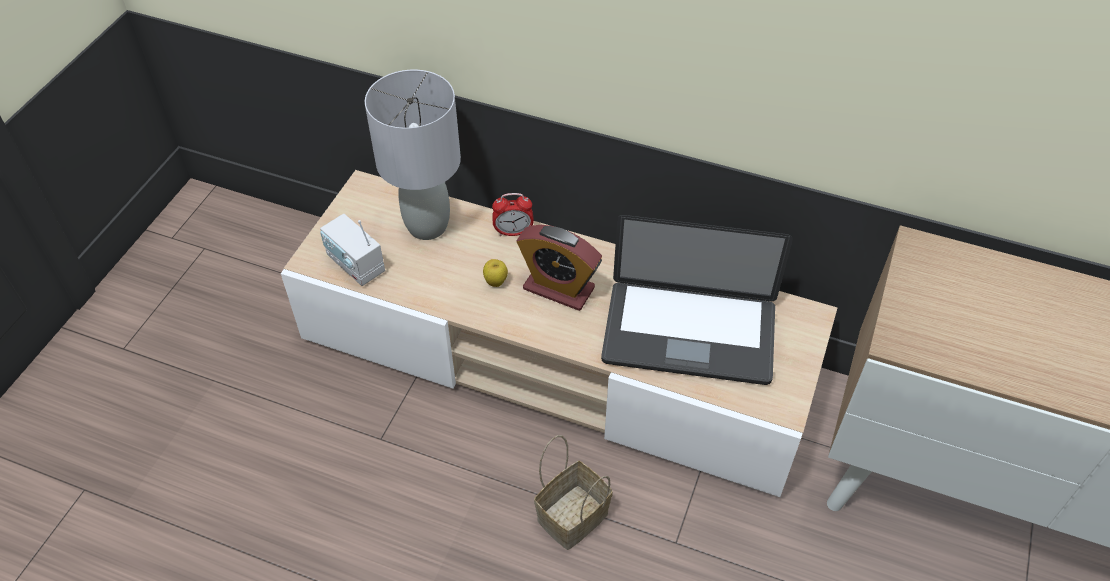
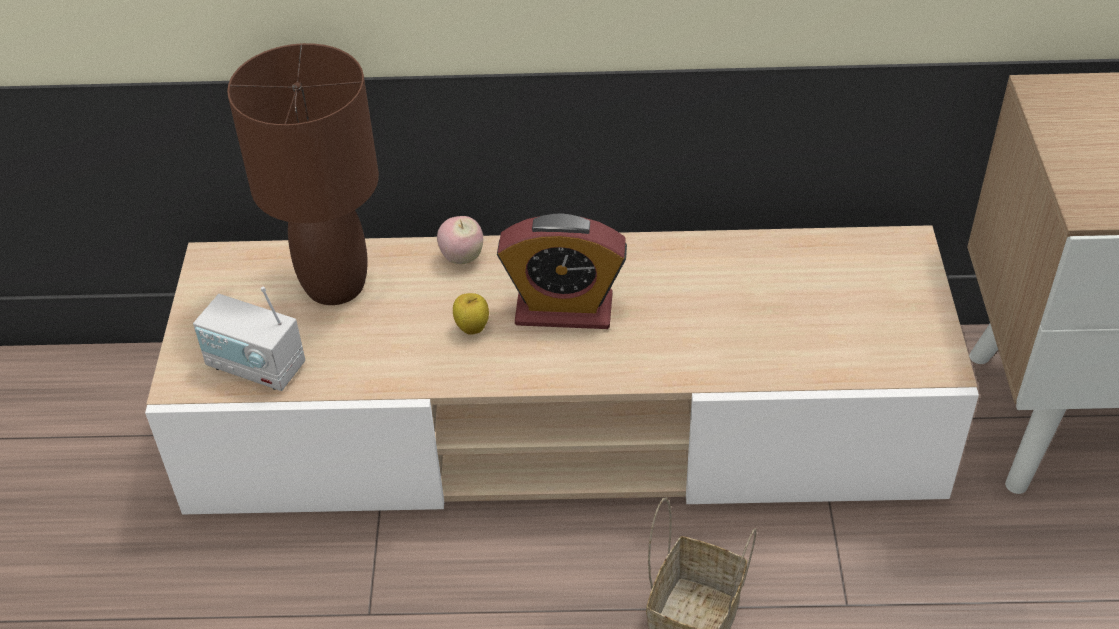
camera: 20 degrees left, 5 degrees down
grey table lamp [365,70,461,240] -> brown table lamp [227,43,379,305]
alarm clock [492,193,534,236] -> apple [437,216,483,264]
laptop [601,215,793,385] -> none

